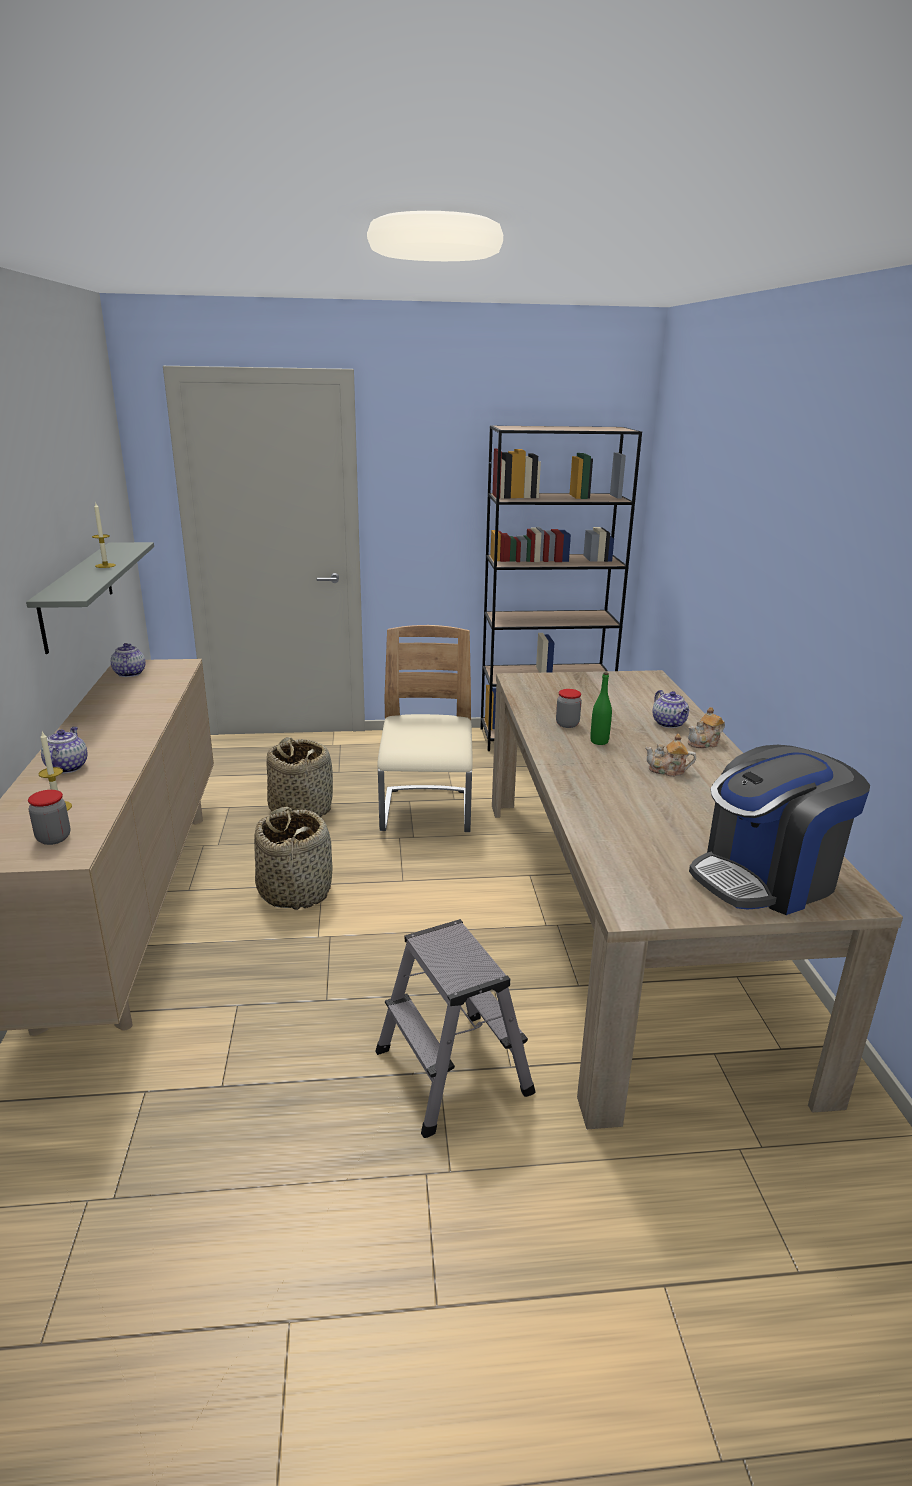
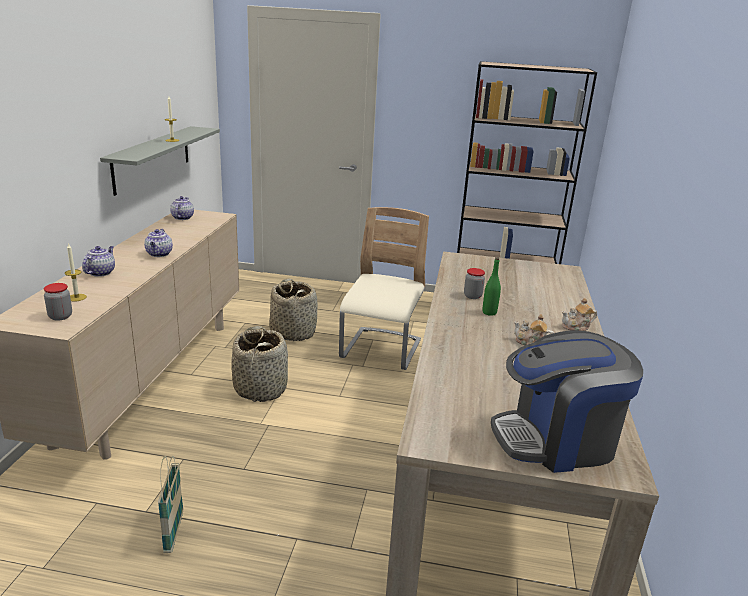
camera: 15 degrees right, 0 degrees up
grey step ladder [376,919,536,1138] -> none
teapot [653,690,690,728] -> teapot moved to [144,229,173,257]
none -> basket [158,456,183,553]

